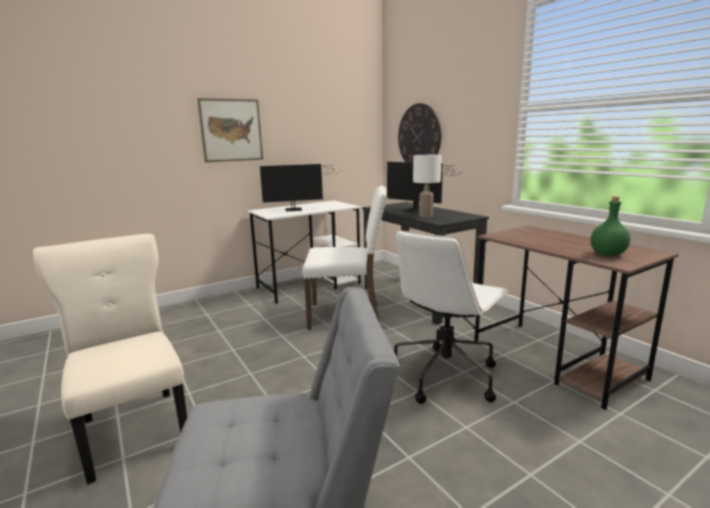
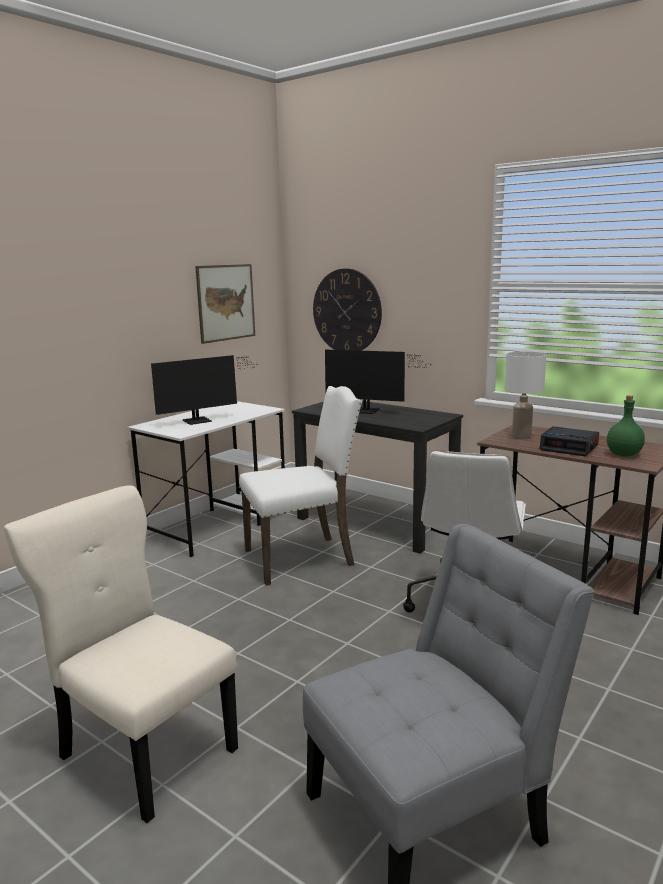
camera: 20 degrees left, 0 degrees up
picture [197,98,263,162] -> picture moved to [195,264,255,344]
white table lamp [413,155,442,218] -> white table lamp moved to [505,351,547,440]
none -> alarm clock [539,426,599,456]

